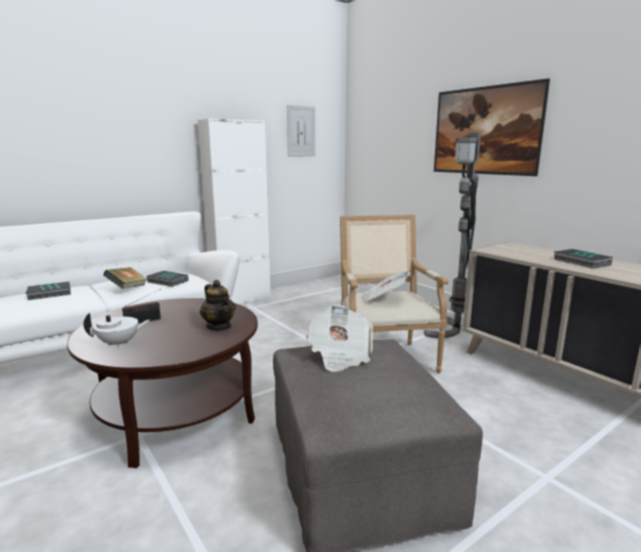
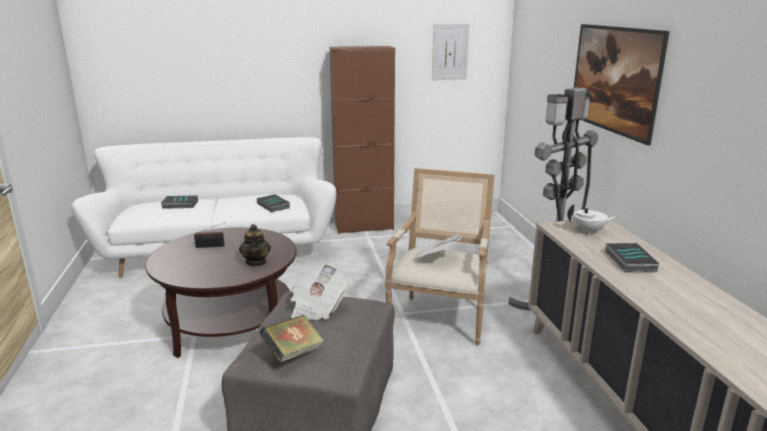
camera: 25 degrees right, 5 degrees up
white teapot [84,313,150,348] -> white teapot moved to [567,204,617,235]
book [104,267,148,289] -> book moved to [259,315,324,363]
white cabinet [197,118,271,304] -> brown cabinet [330,46,395,234]

